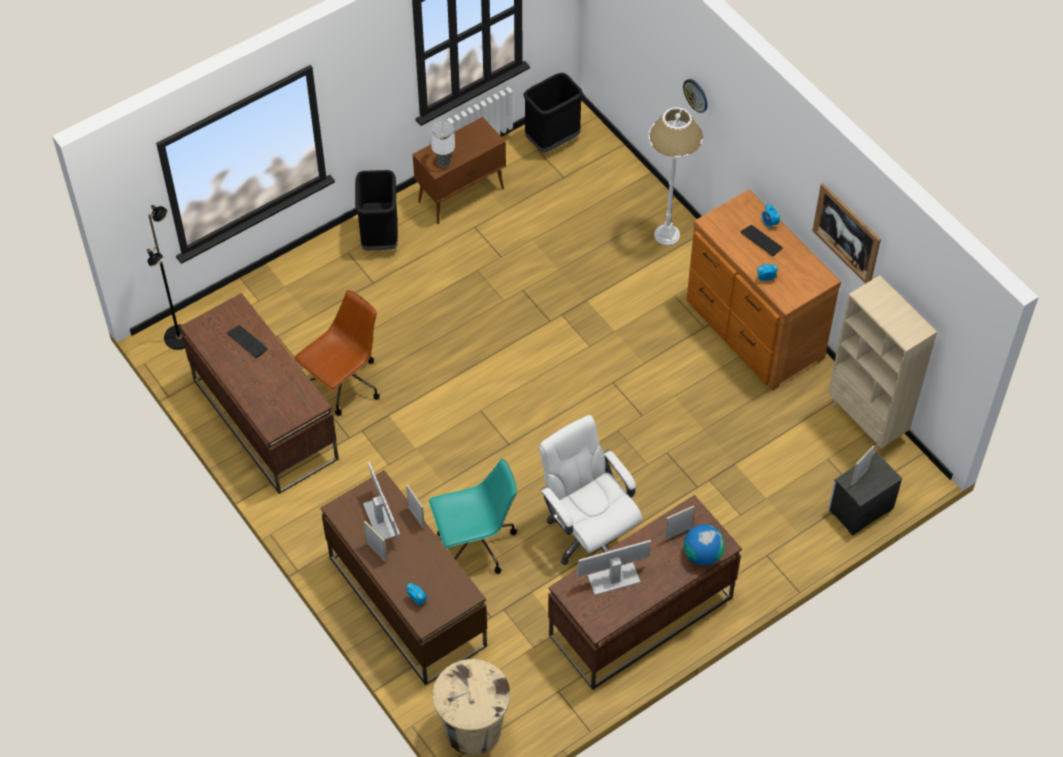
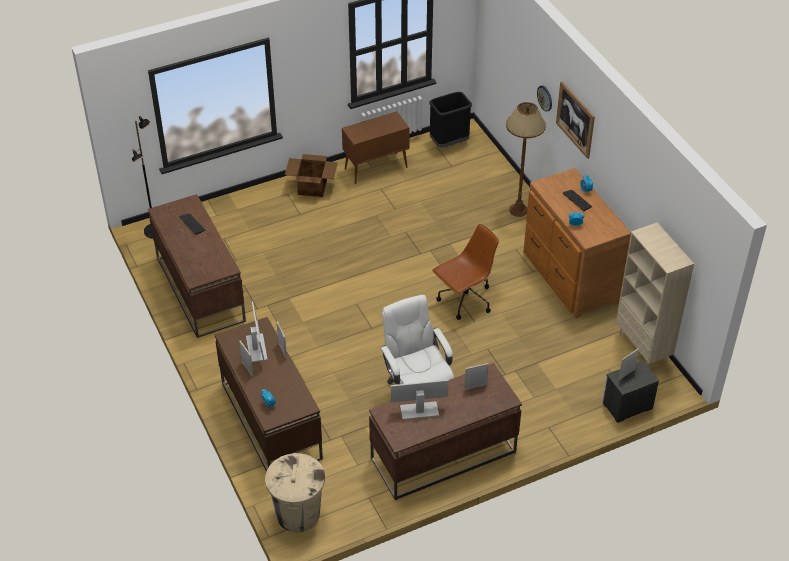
camera: 10 degrees right, 10 degrees down
brown office chair [294,290,380,416] -> brown office chair moved to [432,224,499,320]
black trash can [355,170,398,251] -> cardboard box [285,154,338,197]
turquoise office chair [429,459,517,574] -> none
table lamp [430,121,455,167] -> none
white floor lamp [648,107,703,245] -> brown floor lamp [506,102,546,217]
globe [684,524,724,566] -> none
picture [812,183,881,284] -> picture moved to [556,81,595,159]

